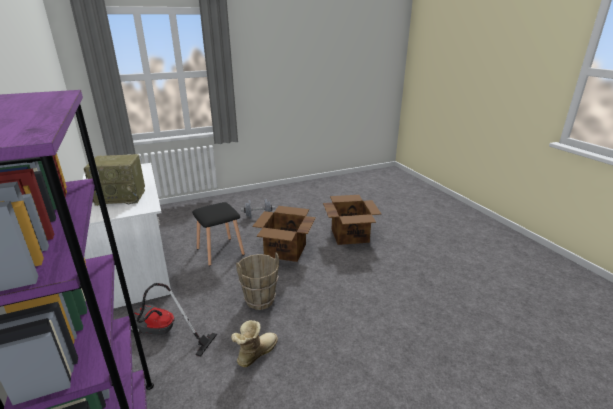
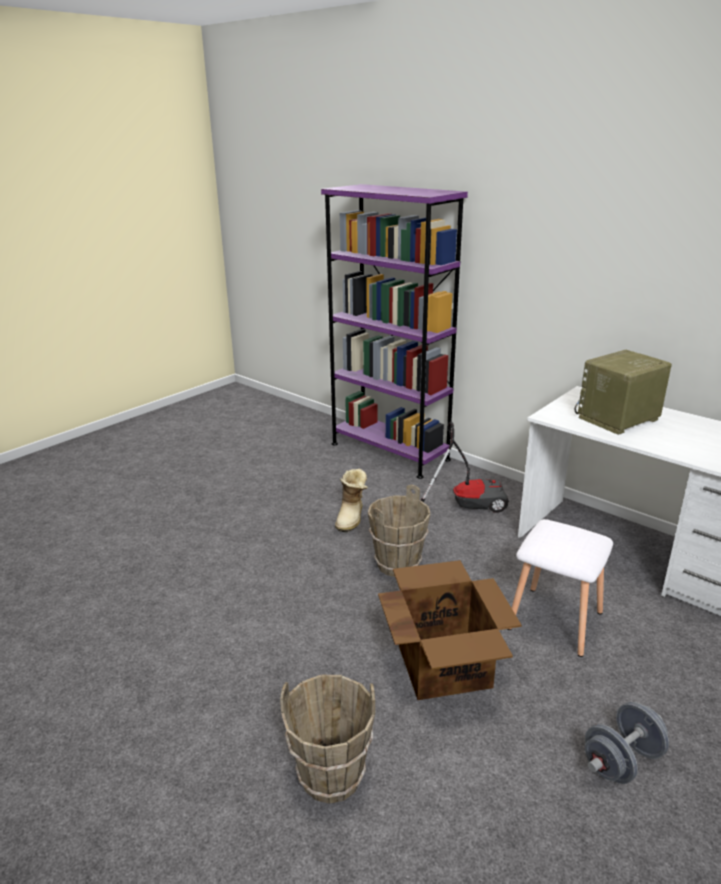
camera: 155 degrees right, 0 degrees up
black stool [192,202,245,266] -> white stool [508,519,613,657]
cardboard box [323,195,381,245] -> brown bucket [280,675,375,804]

